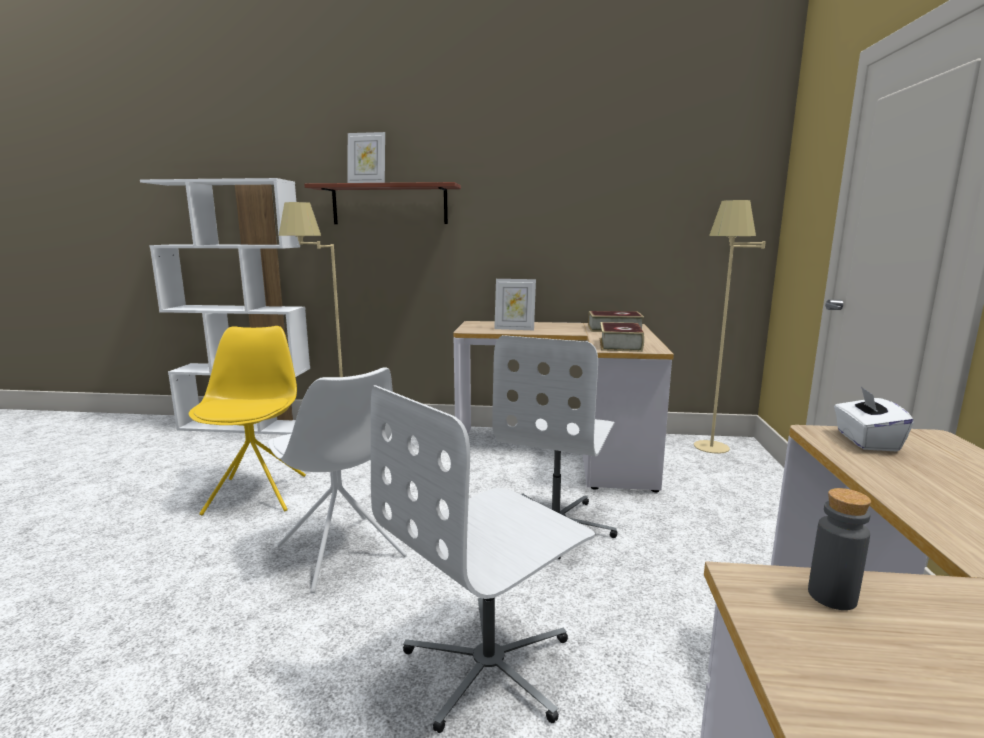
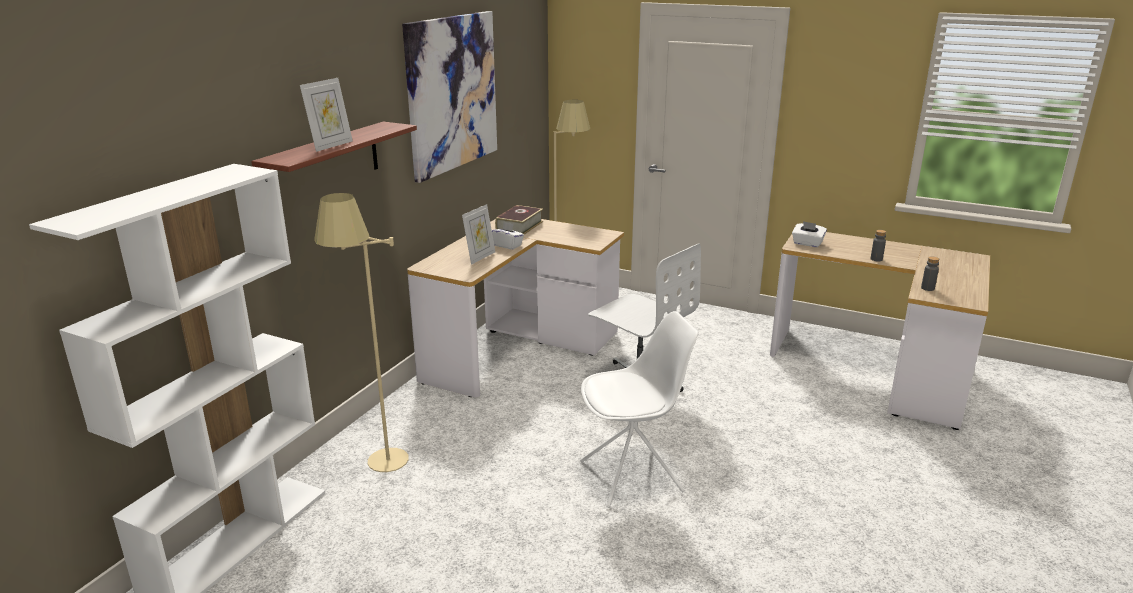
camera: 70 degrees left, 10 degrees up
yellow chair [189,326,306,515] -> none
white office chair [371,385,595,733] -> none
book [600,322,644,352] -> none
none -> picture [402,11,497,183]
none -> white tissue box [492,221,524,250]
none -> grey bottle [870,230,886,261]

